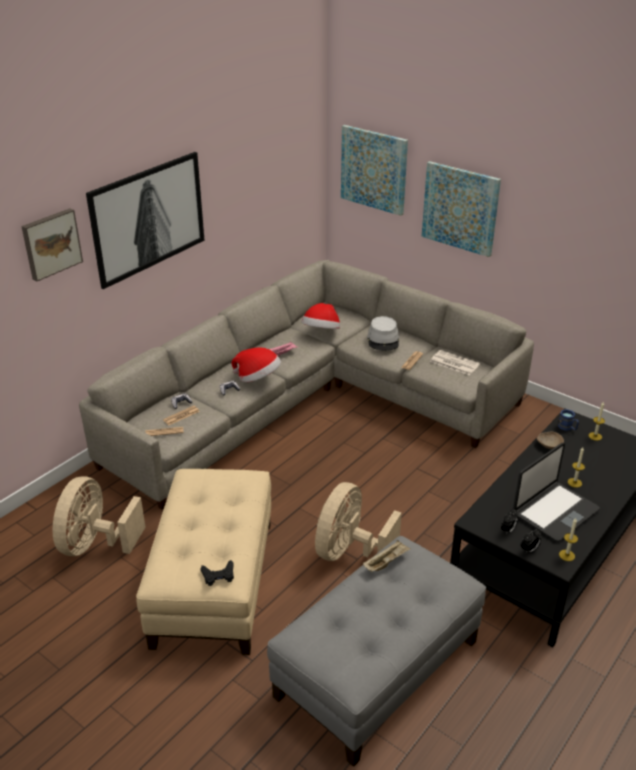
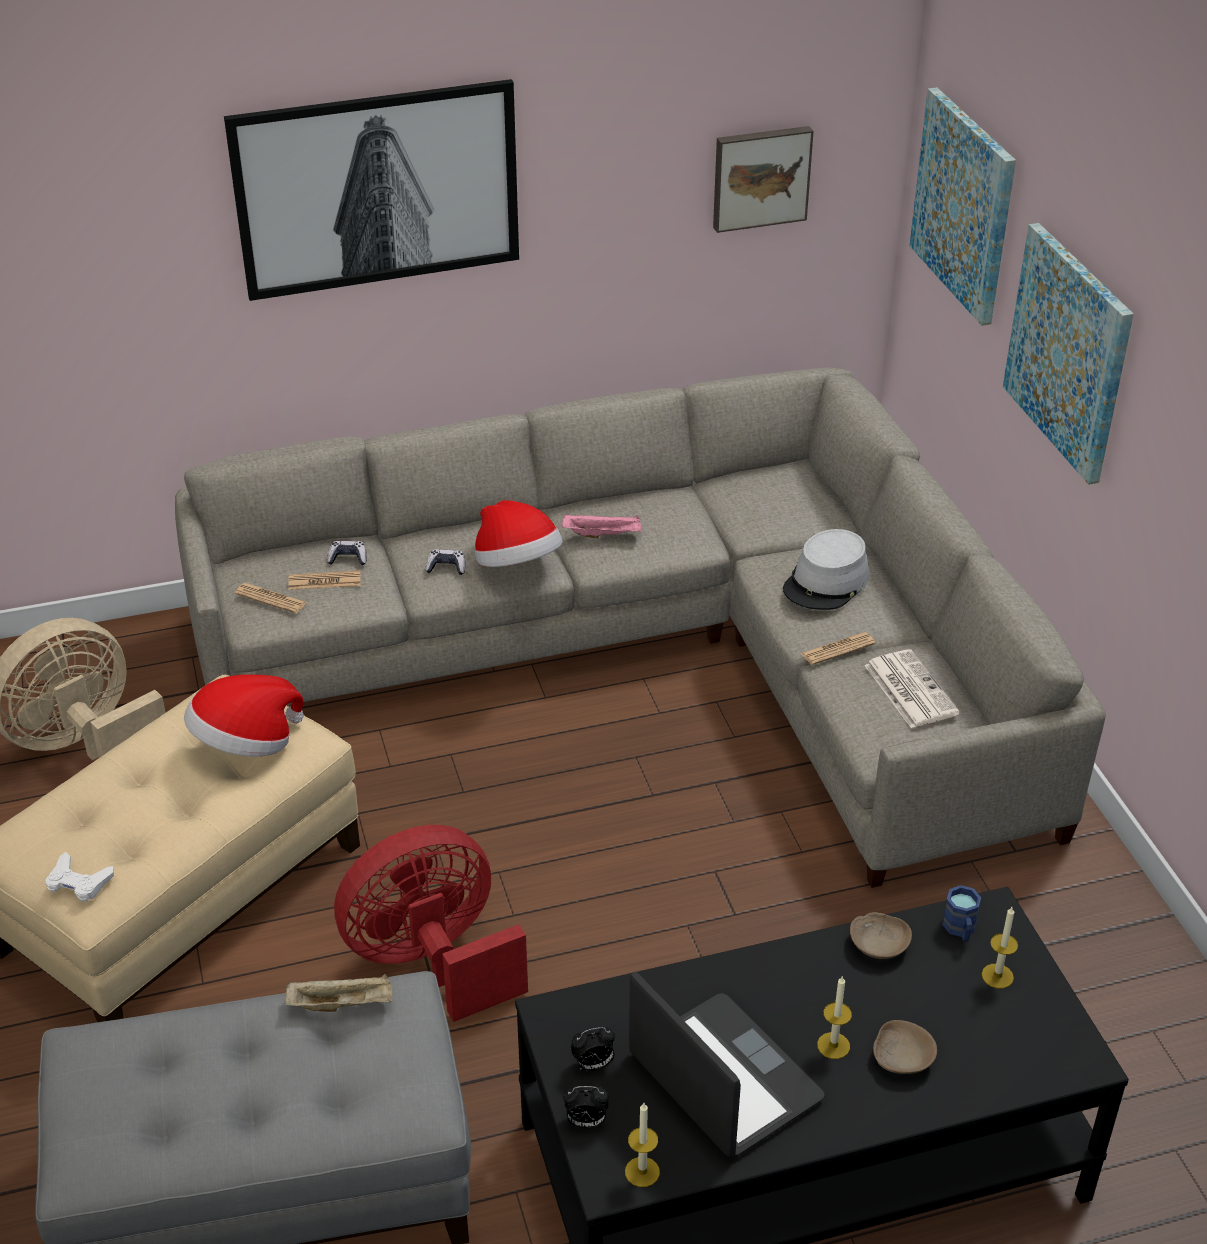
camera: 35 degrees right, 5 degrees up
picture [21,208,83,281] -> picture moved to [713,126,814,233]
black game controller [200,560,234,586] -> white game controller [45,852,114,902]
hat [301,303,340,329] -> hat moved to [184,675,304,757]
beige fan [315,482,402,561] -> red fan [334,825,528,1022]
laptop [513,443,600,542] -> laptop turned 120 degrees counterclockwise [629,972,825,1157]
none -> beige bowl [873,1020,937,1074]

